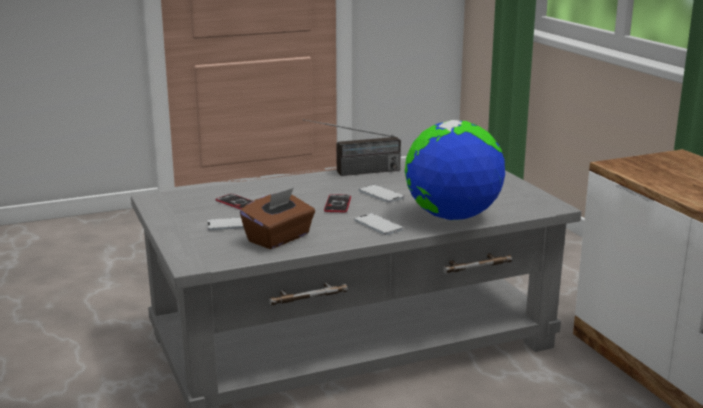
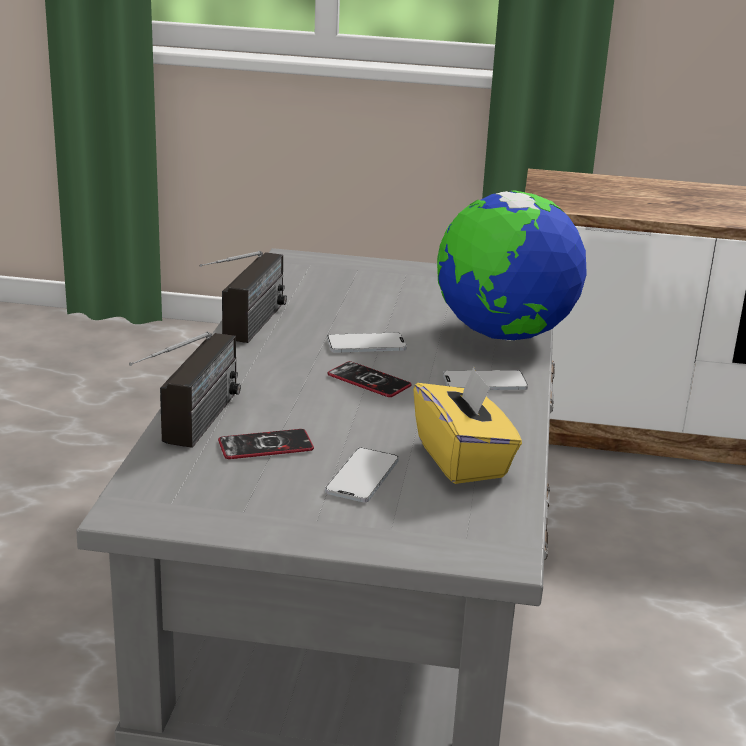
camera: 60 degrees left, 5 degrees up
brown tissue box [240,188,315,249] -> yellow tissue box [413,367,522,484]
none -> radio [129,331,241,448]

